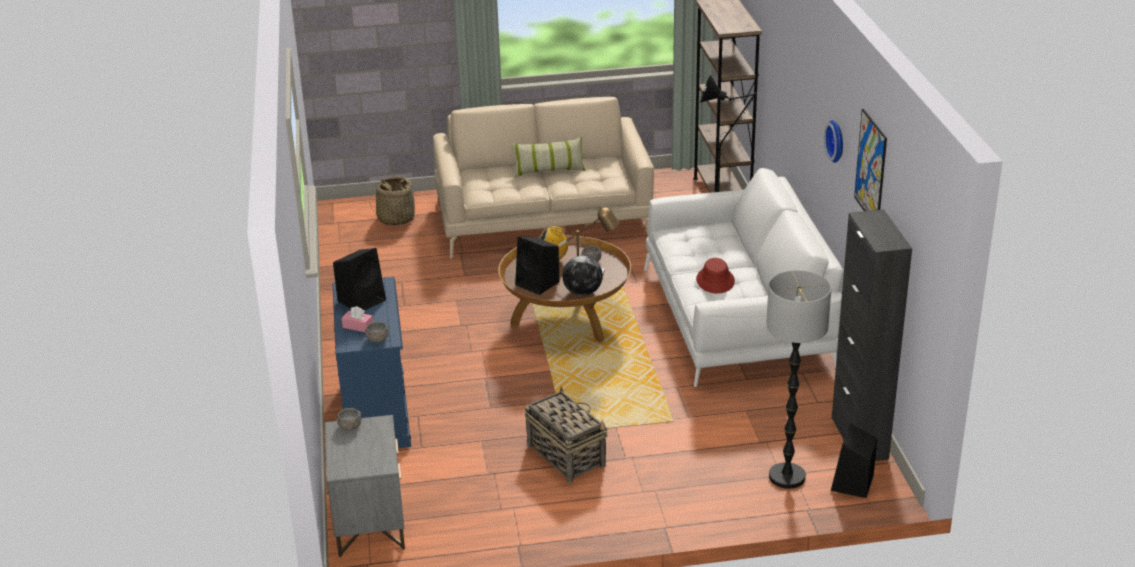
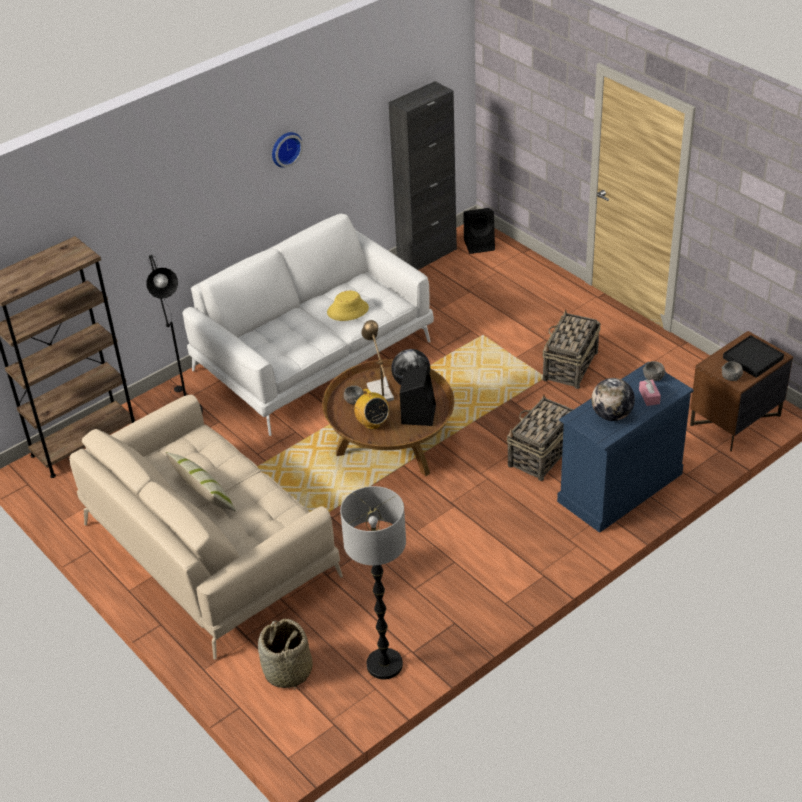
camera: 120 degrees left, 10 degrees up
grey nightstand [325,415,405,558] -> brown nightstand [690,331,793,452]
black speaker [333,248,386,310] -> globe [591,378,635,421]
red hat [696,258,735,293] -> yellow hat [327,291,369,321]
floor lamp [766,270,831,489] -> floor lamp moved to [340,486,406,680]
picture [854,109,887,211] -> none
none -> basket [507,395,573,481]
none -> black tray [723,335,784,378]

